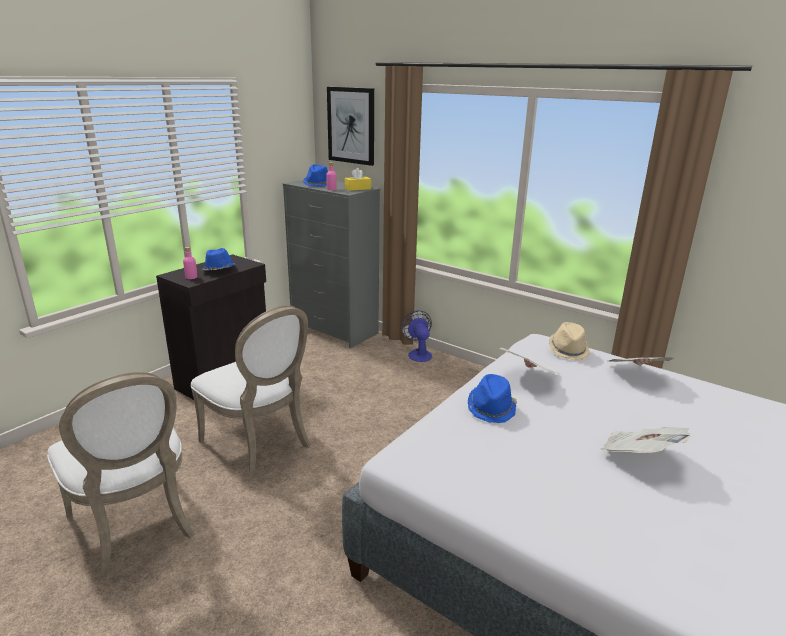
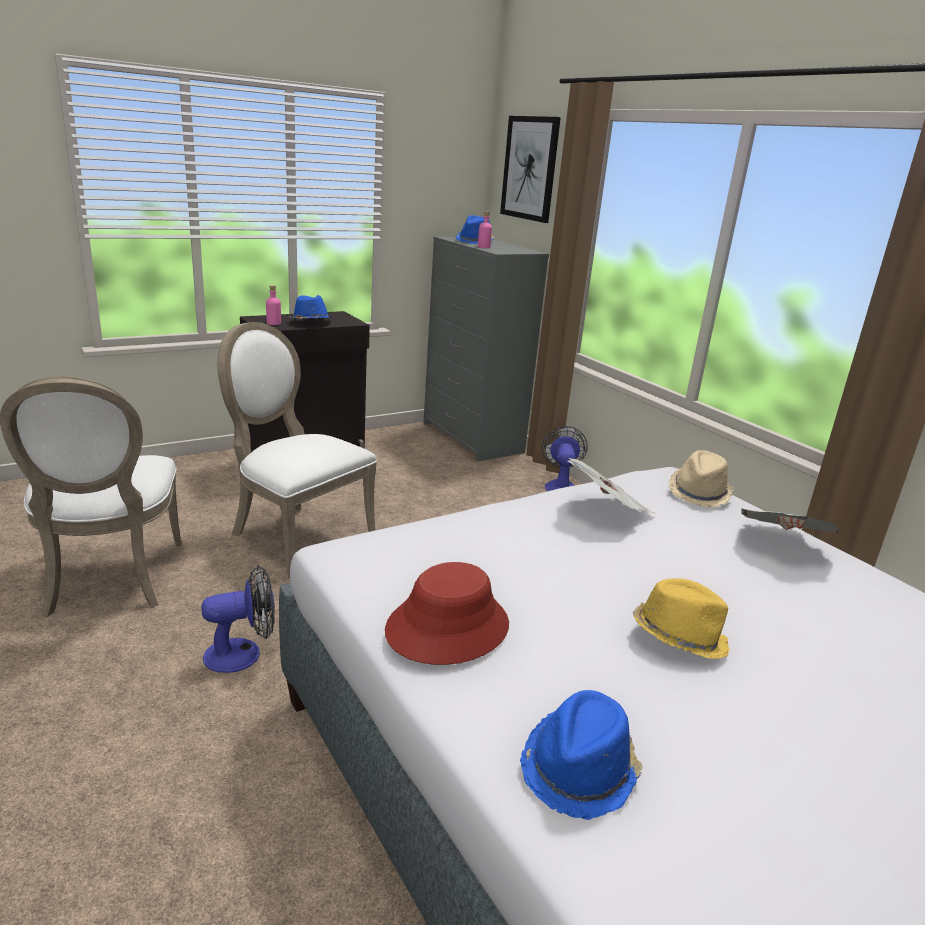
camera: 20 degrees right, 0 degrees up
white chair [191,305,311,476] -> white chair turned 150 degrees clockwise [217,322,377,578]
yellow tissue box [345,168,371,191] -> none
blue hat [468,374,517,423] -> blue hat moved to [520,690,643,820]
newspaper [600,427,691,453] -> yellow hat [633,578,730,659]
none -> fan [201,565,275,673]
none -> red hat [385,562,509,665]

